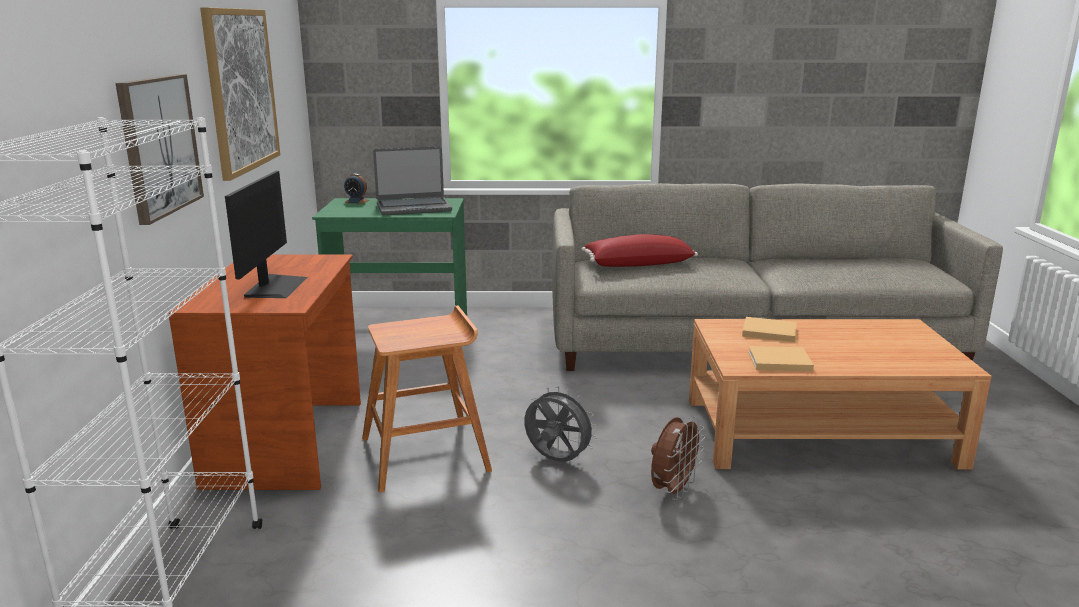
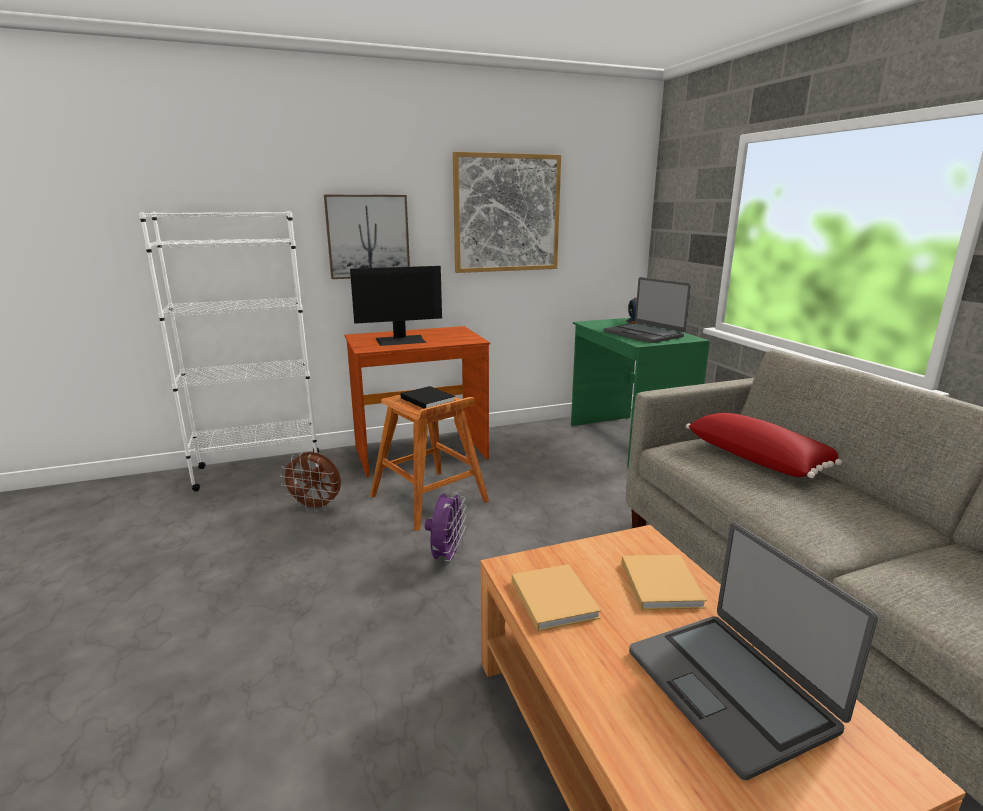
camera: 70 degrees right, 0 degrees up
grey fan [524,386,597,462] -> purple fan [425,490,466,566]
brown fan [651,417,705,500] -> brown fan moved to [280,452,341,512]
none -> black book [400,386,456,409]
none -> laptop [629,522,878,780]

